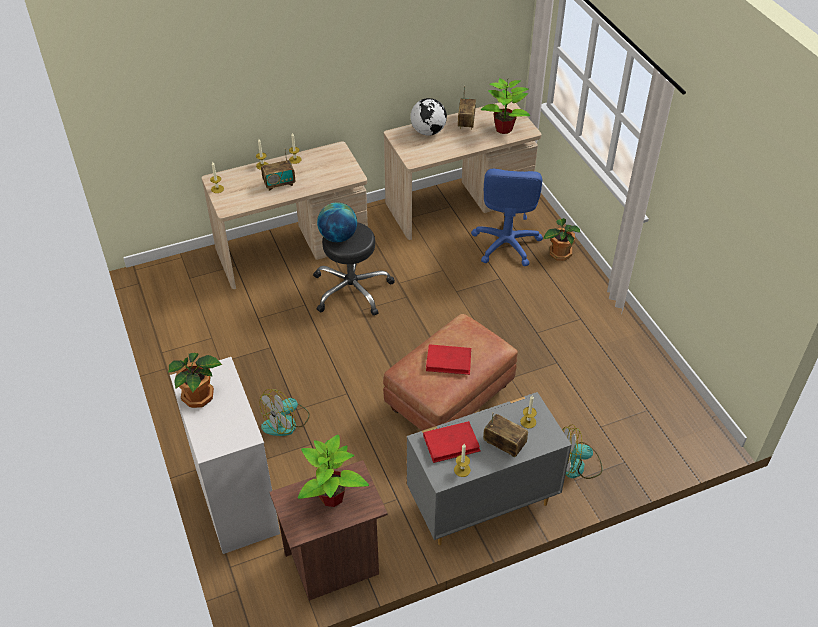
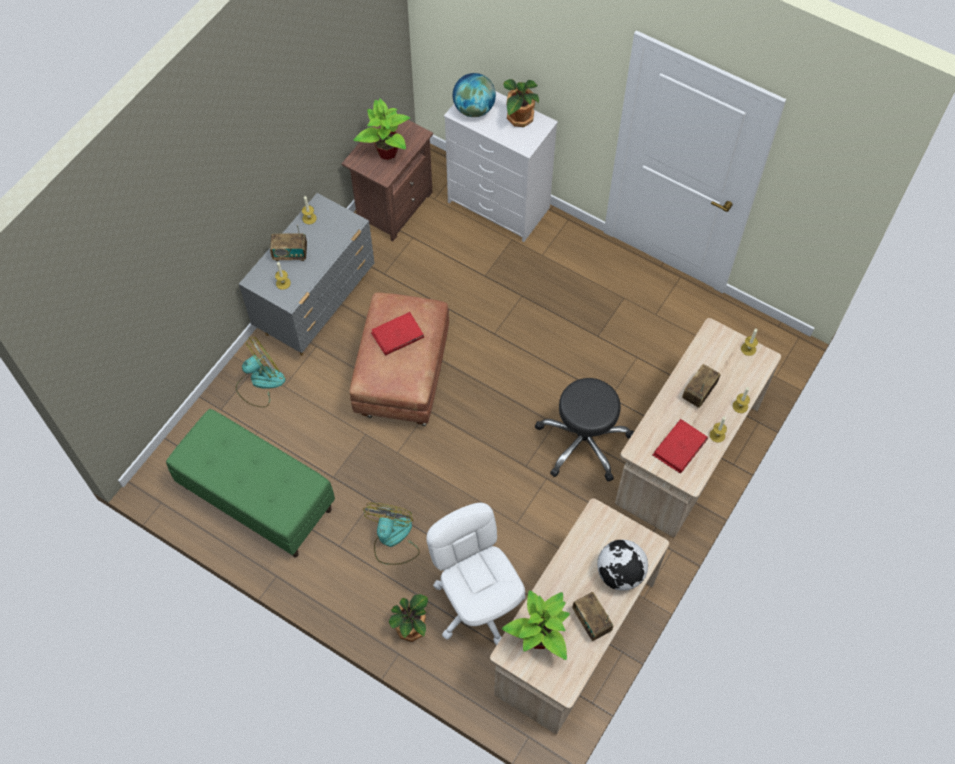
camera: 145 degrees right, 15 degrees up
fan [260,389,310,436] -> fan moved to [362,503,420,565]
globe [317,202,357,242] -> globe moved to [453,73,496,117]
red book [423,421,481,463] -> red book moved to [653,419,708,473]
blue office chair [471,169,543,266] -> white office chair [426,503,526,645]
none -> green bench [166,409,335,557]

